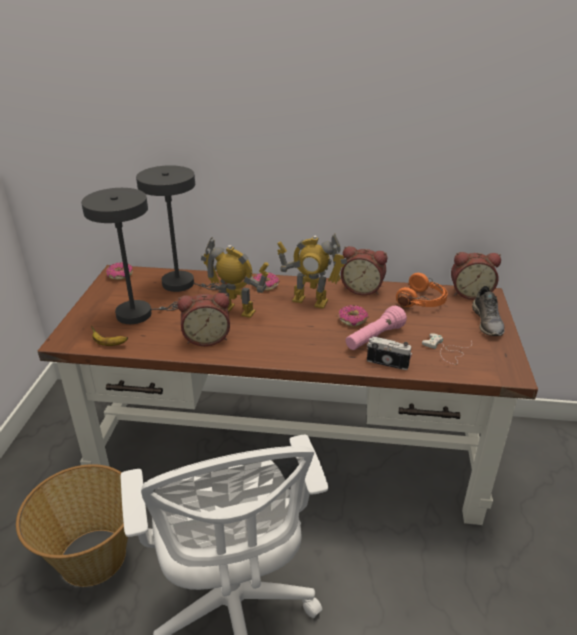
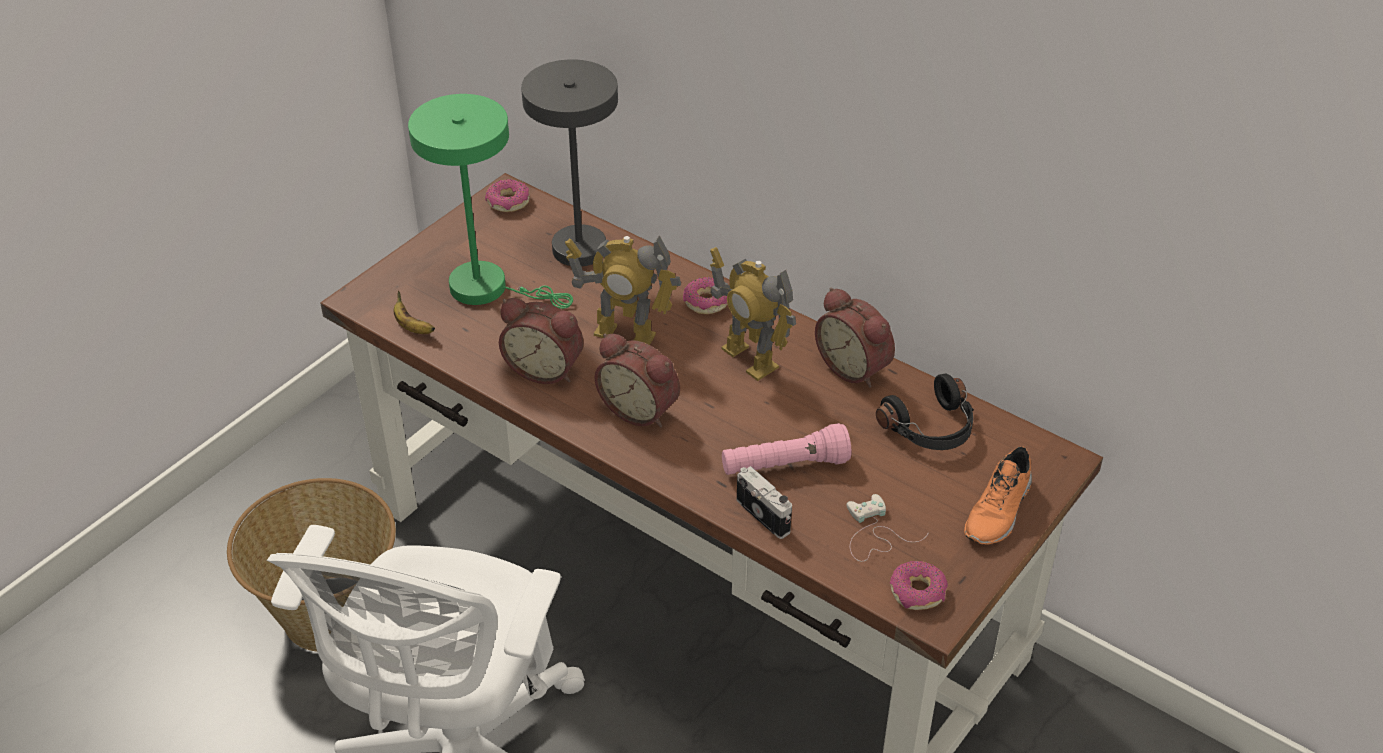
camera: 30 degrees right, 10 degrees up
grey table lamp [81,188,178,324] -> green table lamp [408,94,573,309]
toy robot [201,238,269,318] -> toy robot turned 150 degrees clockwise [565,235,681,345]
donut [339,305,369,327] -> donut moved to [890,561,948,610]
orange headphones [396,273,447,307] -> black headphones [876,374,974,450]
alarm clock [451,252,501,300] -> alarm clock moved to [595,334,680,427]
grey shoe [472,286,505,336] -> orange shoe [964,447,1032,545]

